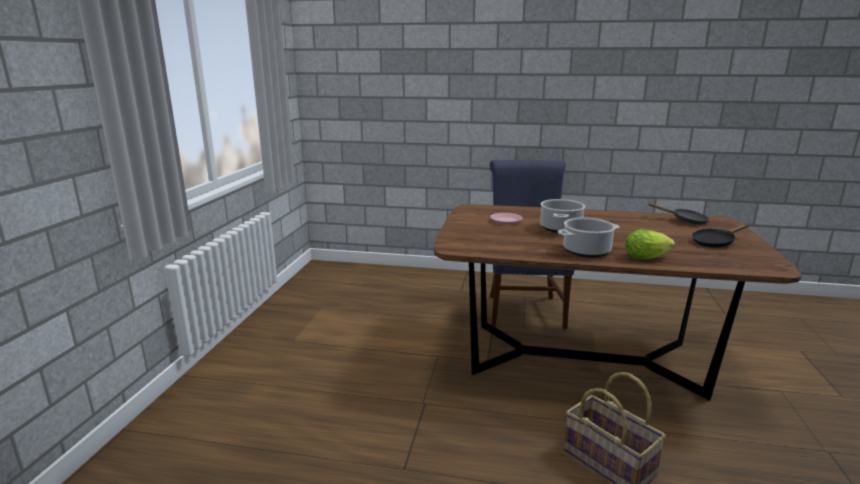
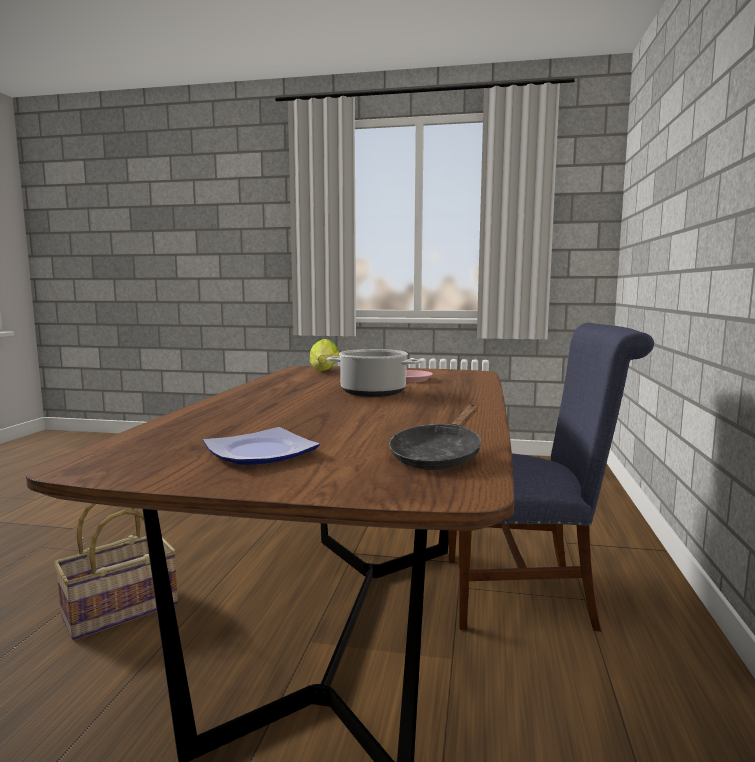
camera: 90 degrees right, 10 degrees down
cooking pot [558,217,619,258] -> none
lettuce [625,230,675,259] -> lettuce moved to [309,339,340,371]
black frying pan [692,223,749,247] -> plate [203,427,320,465]

